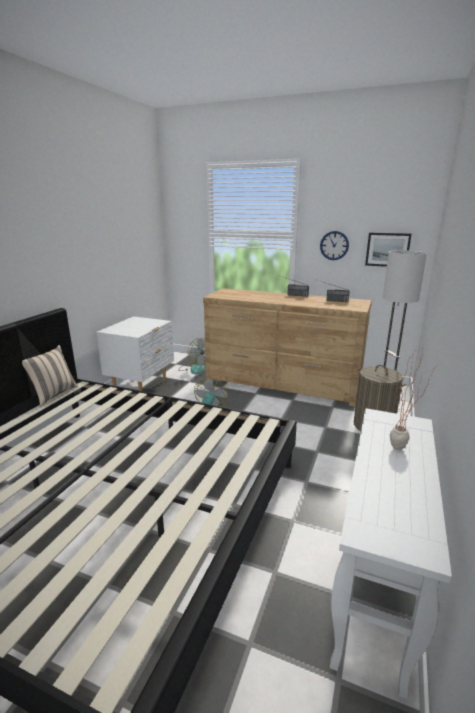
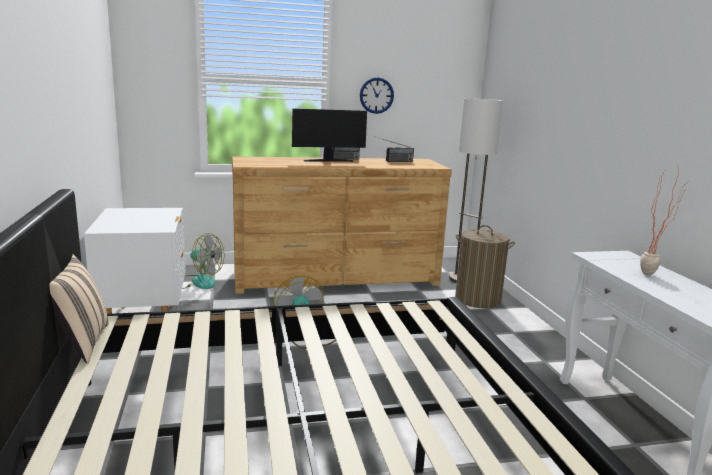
camera: 35 degrees left, 5 degrees down
picture [365,233,412,267] -> none
none -> monitor [292,109,367,162]

